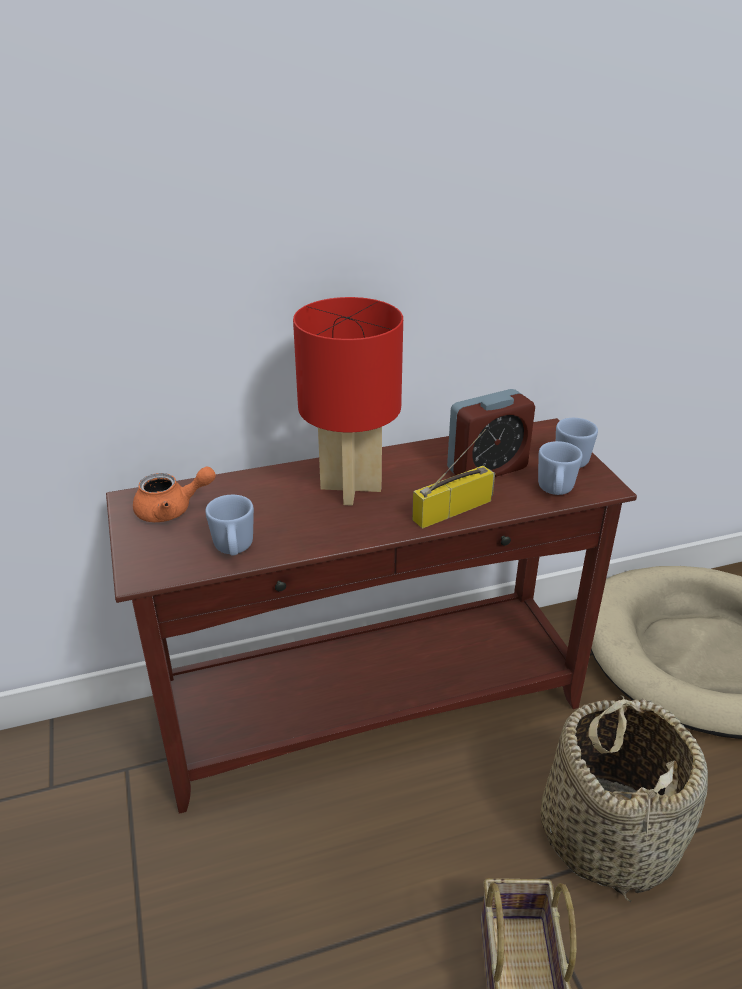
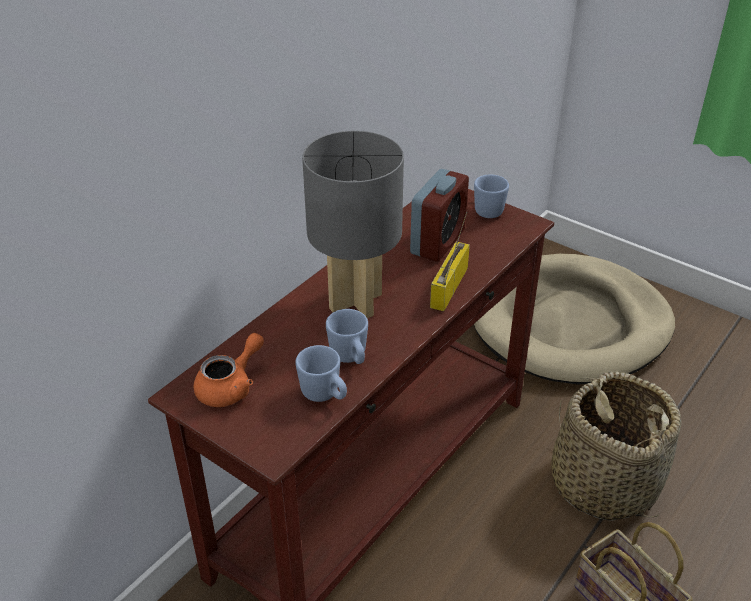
camera: 35 degrees left, 5 degrees up
red table lamp [293,297,403,506] -> grey table lamp [302,131,404,318]
blue mug [538,441,583,495] -> blue mug moved to [326,309,368,364]

